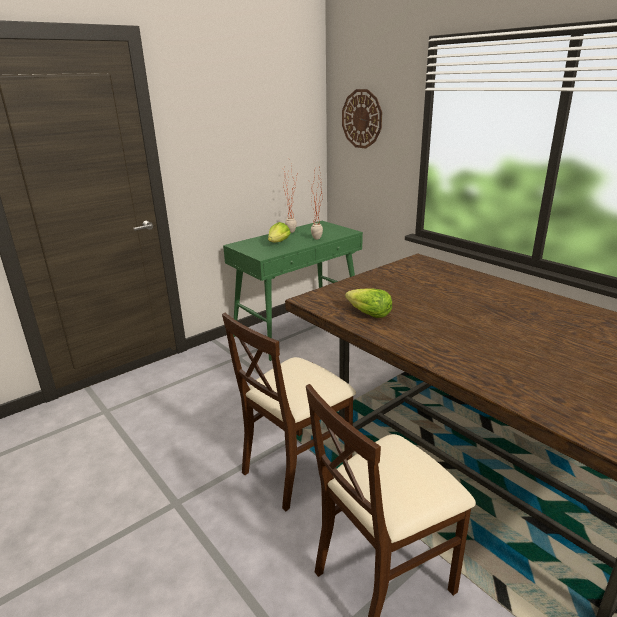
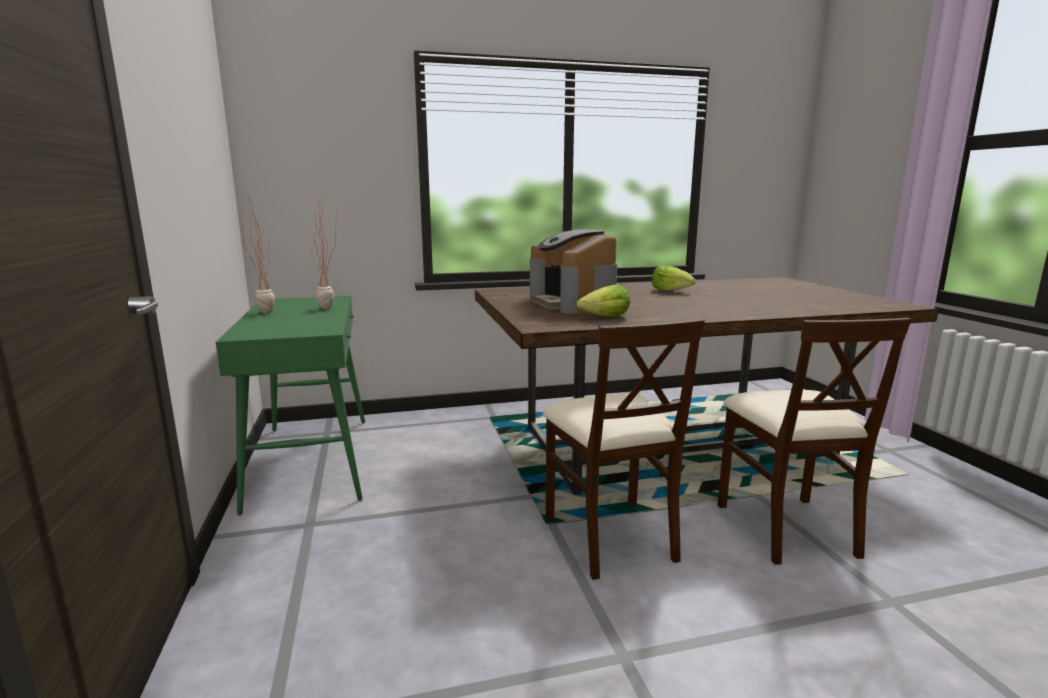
camera: 65 degrees left, 10 degrees down
lettuce [268,222,291,242] -> lettuce moved to [652,265,696,291]
wall clock [342,89,382,149] -> none
none -> coffee machine [530,230,617,314]

